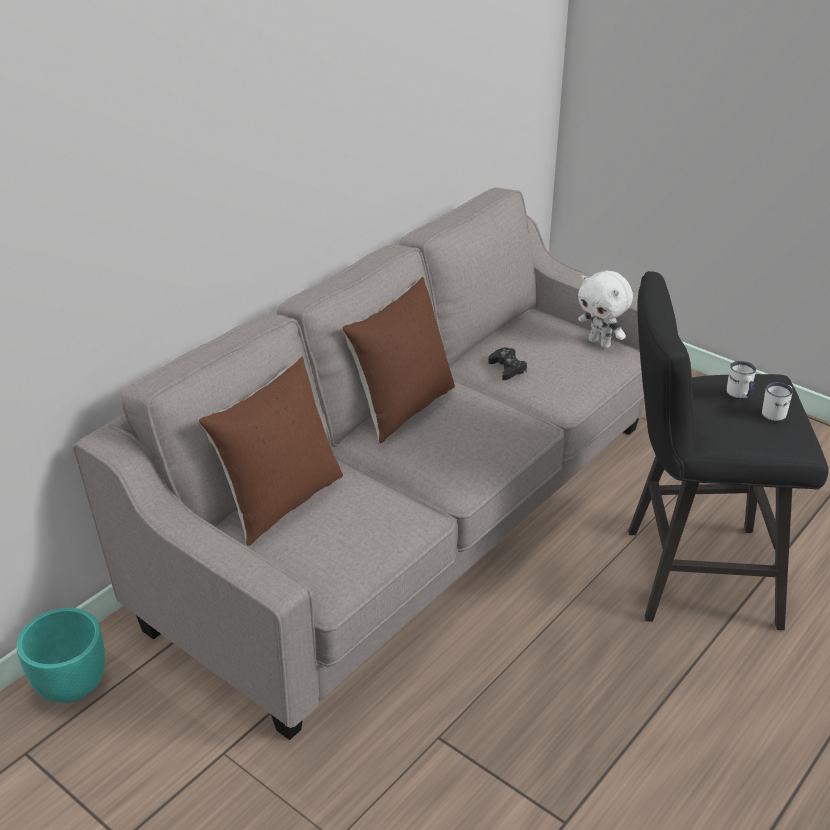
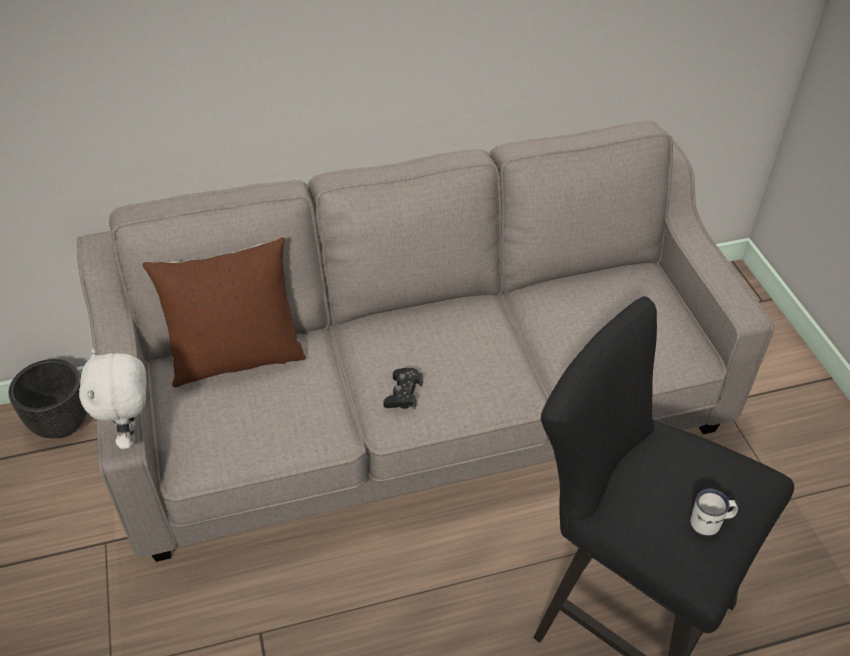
camera: 35 degrees right, 10 degrees up
turquoise planter [17,608,105,703] -> black planter [8,359,87,438]
brown pillow [342,277,455,443] -> none
black game controller [488,347,527,380] -> black game controller moved to [383,367,423,409]
white plush toy [578,271,633,348] -> white plush toy moved to [79,349,146,449]
white mug [726,361,756,399] -> none

